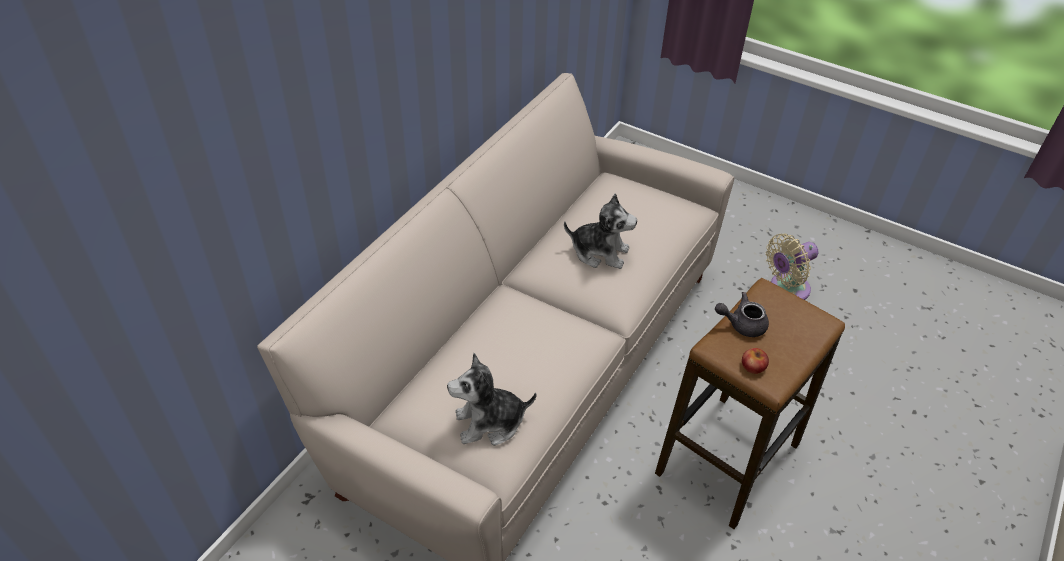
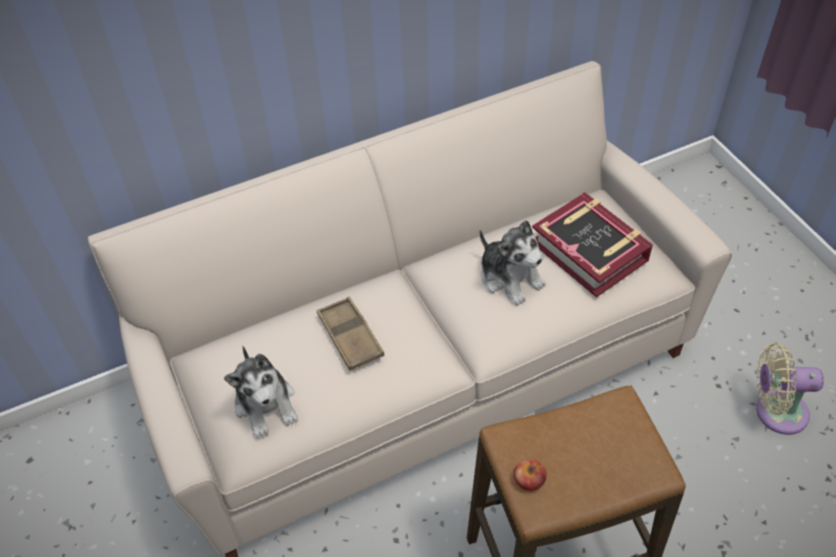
camera: 35 degrees right, 5 degrees up
plush toy [447,353,537,446] -> plush toy turned 135 degrees counterclockwise [224,346,298,439]
grey teapot [715,292,769,337] -> none
none -> brown tray [317,297,385,371]
none -> book [532,192,653,297]

